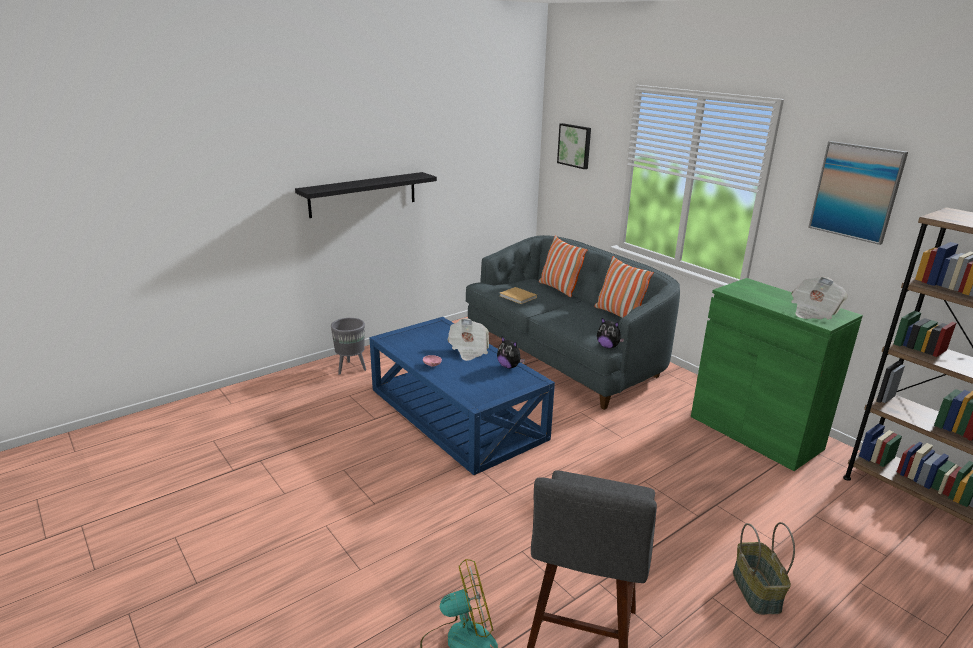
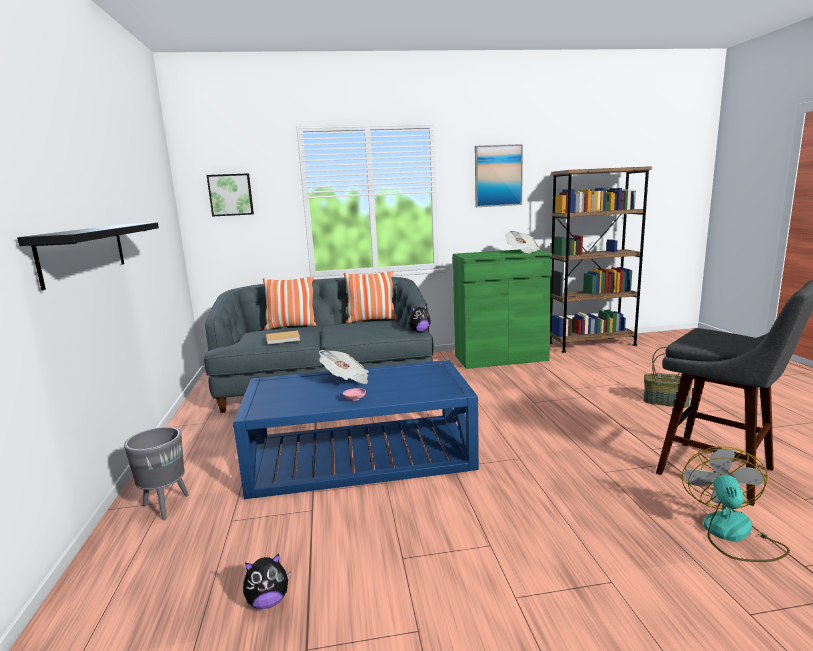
camera: 60 degrees left, 10 degrees down
plush toy [497,337,525,369] -> plush toy moved to [243,554,290,609]

